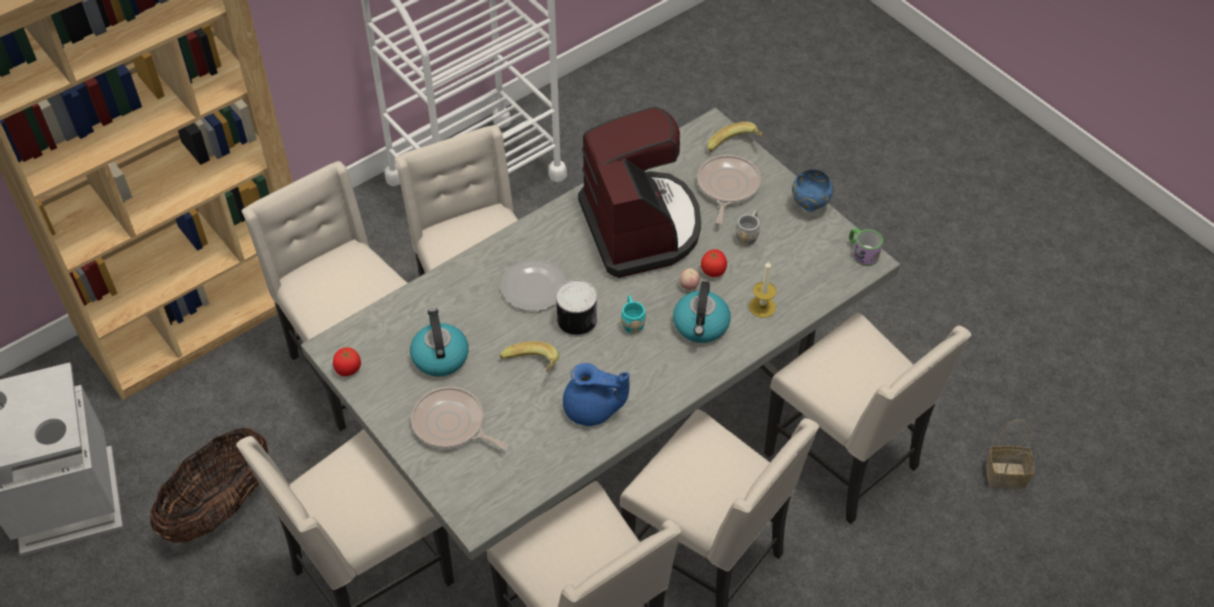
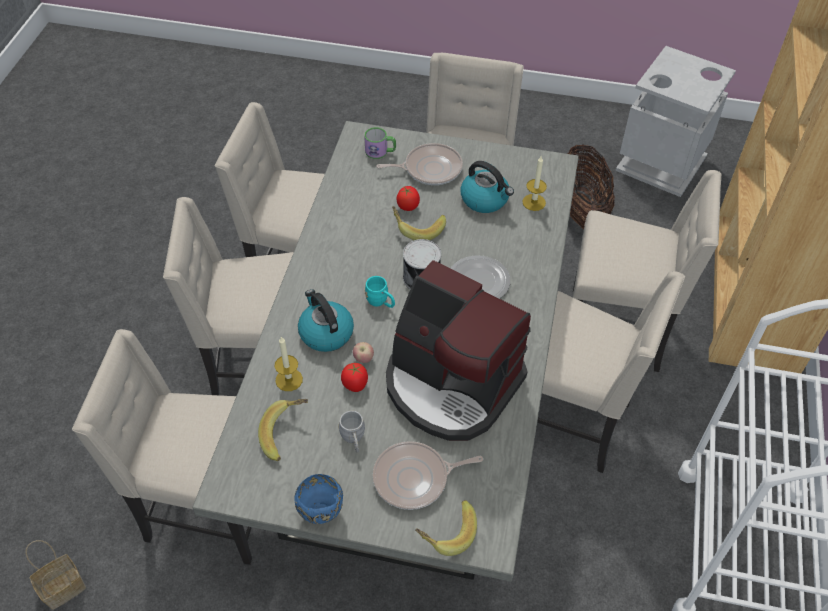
camera: 140 degrees right, 0 degrees up
tomato [333,347,361,376] -> tomato moved to [396,186,420,211]
blue teapot [563,363,629,426] -> none
frying pan [697,155,761,224] -> frying pan turned 105 degrees clockwise [373,441,483,510]
mug [849,227,883,266] -> mug moved to [364,127,396,159]
none -> banana [258,399,308,461]
none -> candle [522,156,547,211]

